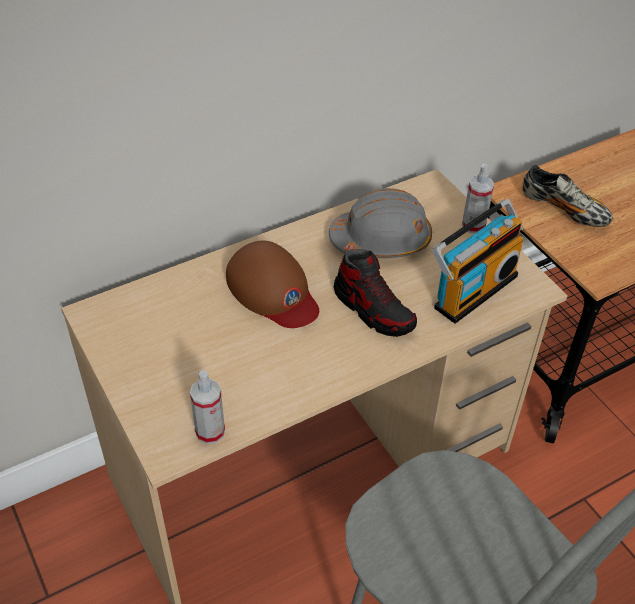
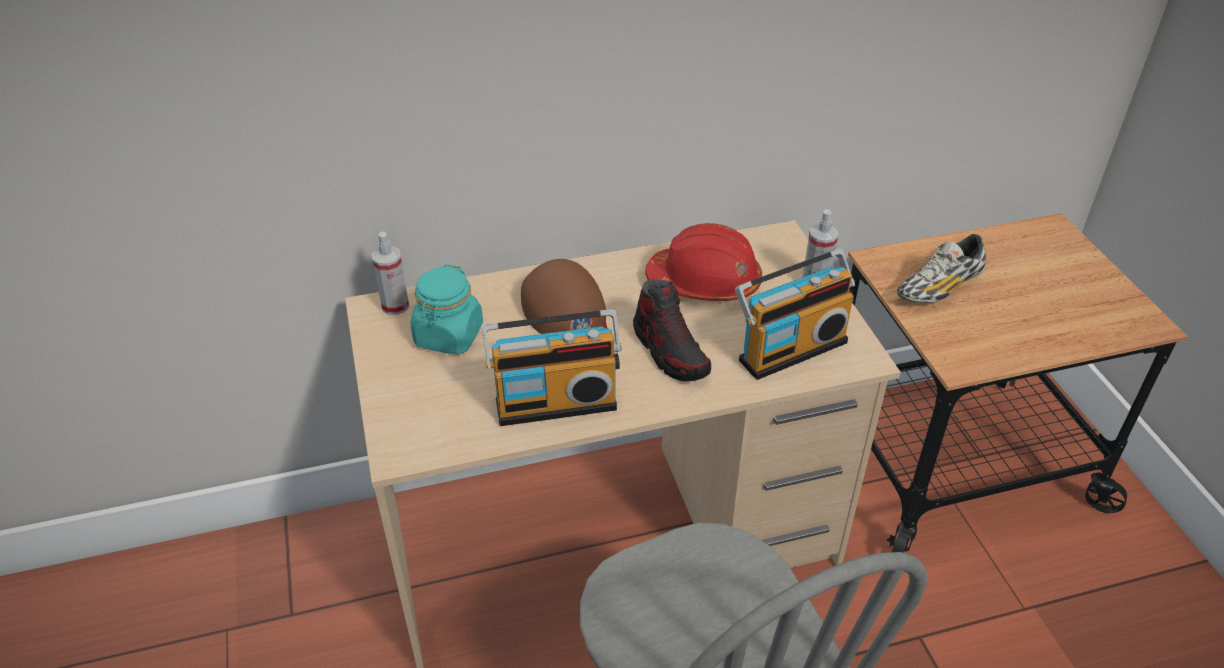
camera: 15 degrees right, 5 degrees down
spray bottle [190,370,225,444] -> spray bottle moved to [372,232,409,315]
grey hard hat [329,188,432,258] -> red hard hat [645,223,762,301]
shoe [522,165,613,227] -> shoe turned 90 degrees clockwise [897,234,986,303]
none -> turquoise jar [411,264,483,354]
none -> radio [482,309,622,426]

